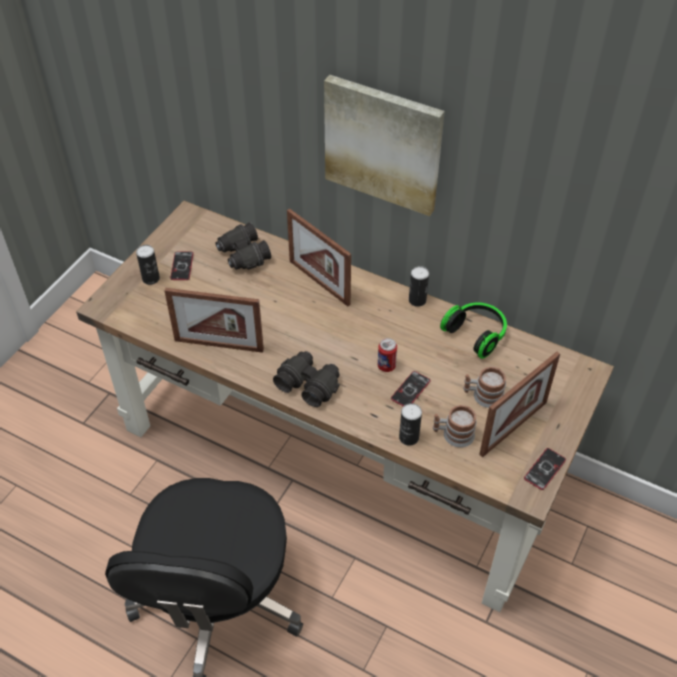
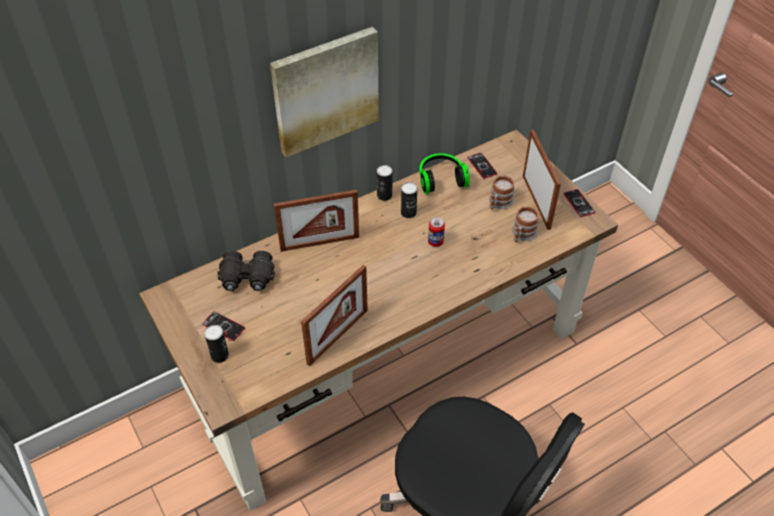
camera: 60 degrees left, 0 degrees up
black binoculars [273,351,340,407] -> none
phone [391,371,431,406] -> phone moved to [468,153,497,179]
can [399,403,422,446] -> can moved to [401,182,417,218]

